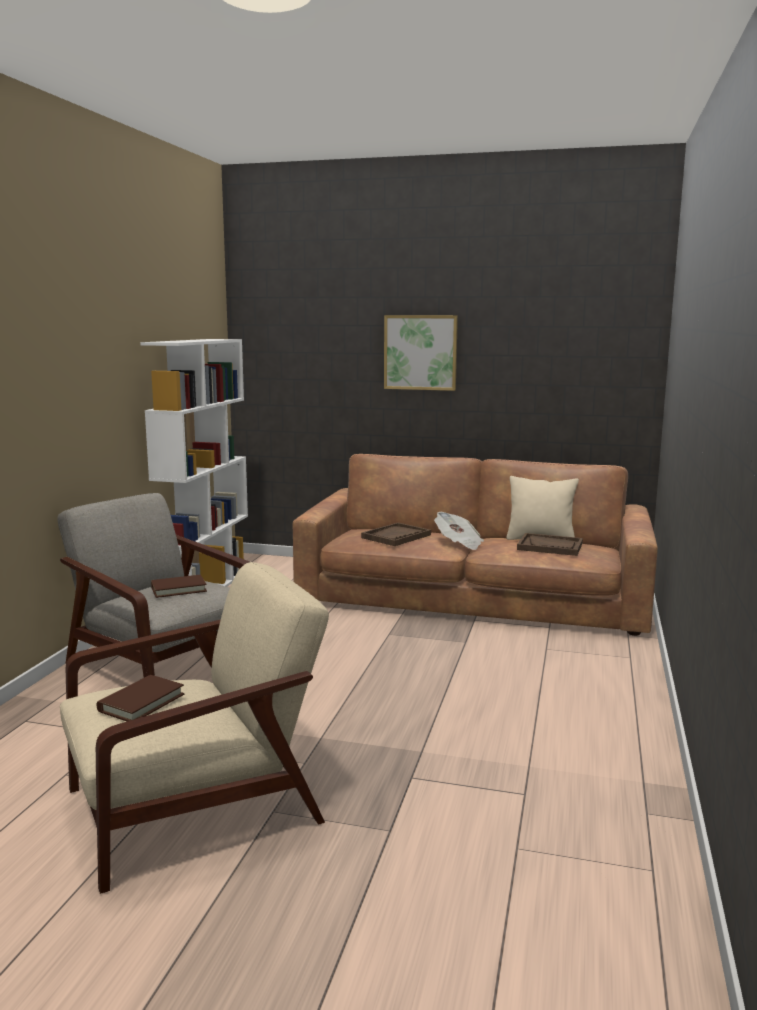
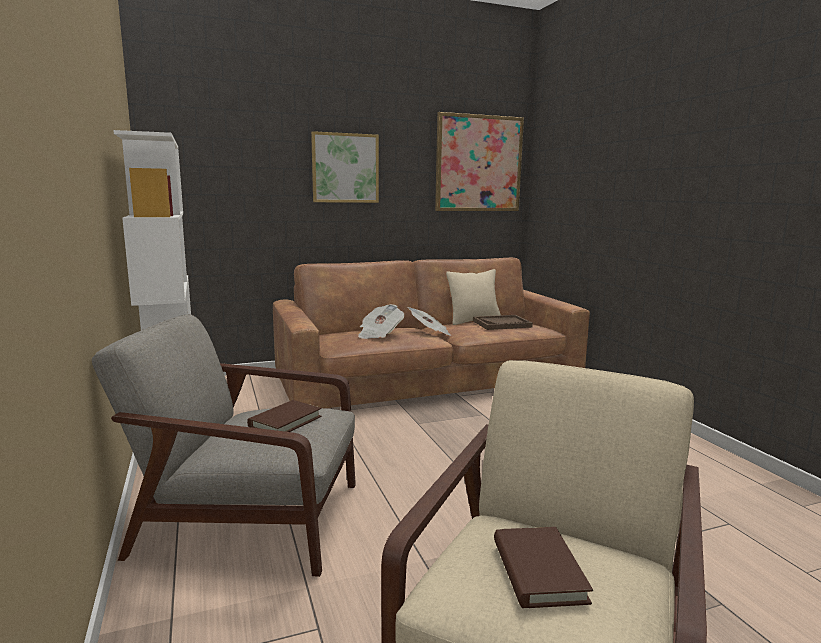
camera: 35 degrees left, 0 degrees up
brown tray [361,523,431,546] -> newspaper [358,304,404,339]
none -> picture [435,112,524,211]

